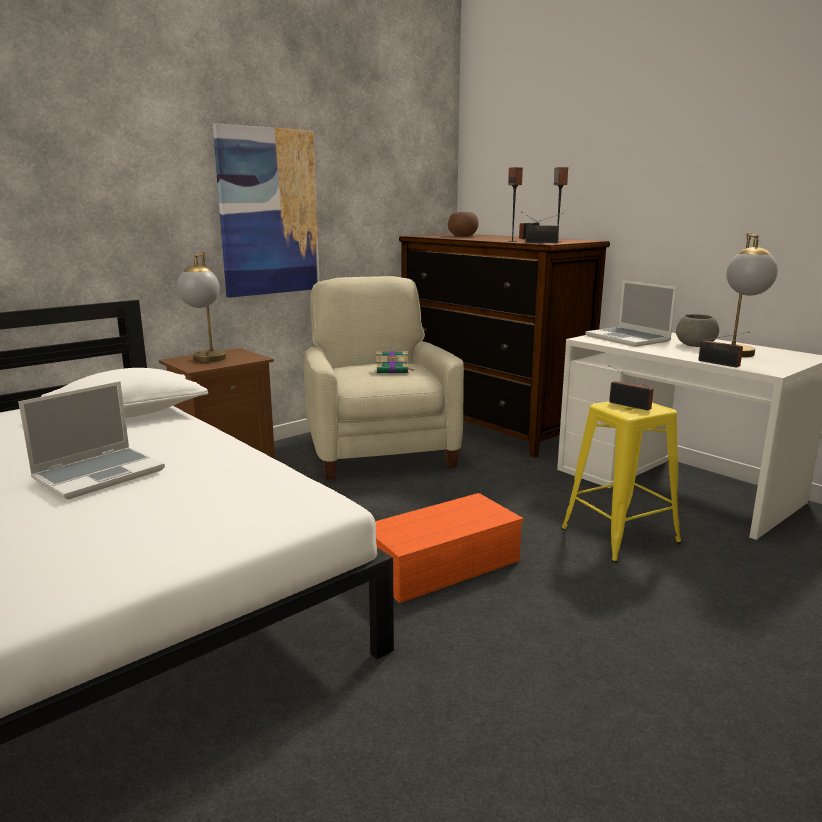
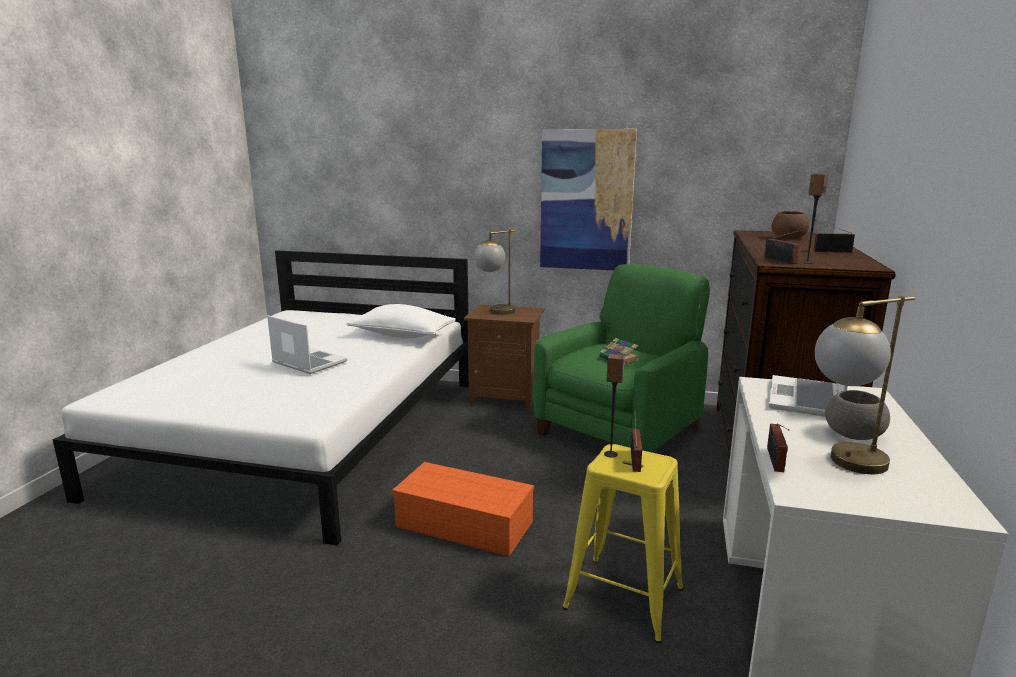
camera: 55 degrees right, 0 degrees up
laptop [18,381,165,500] -> laptop turned 150 degrees counterclockwise [267,315,347,374]
beige armchair [304,276,464,480] -> green armchair [533,264,710,468]
speaker [508,167,523,242] -> speaker moved to [604,354,625,458]

